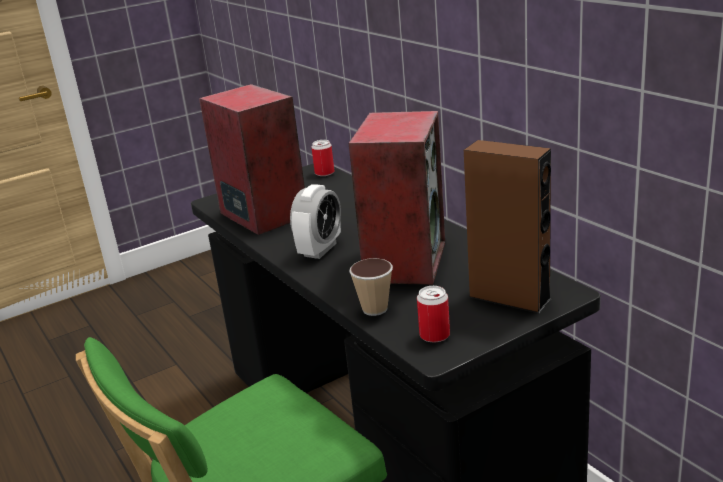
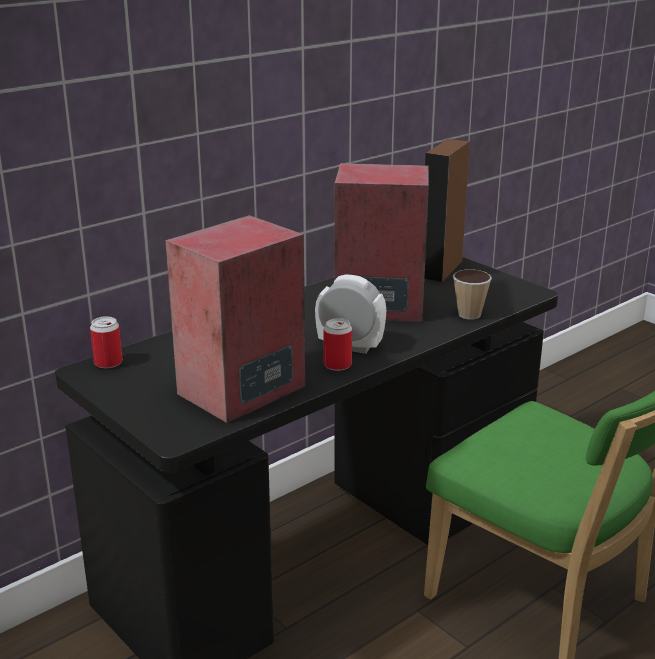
camera: 100 degrees left, 0 degrees up
can [417,286,450,342] -> can moved to [324,318,352,371]

